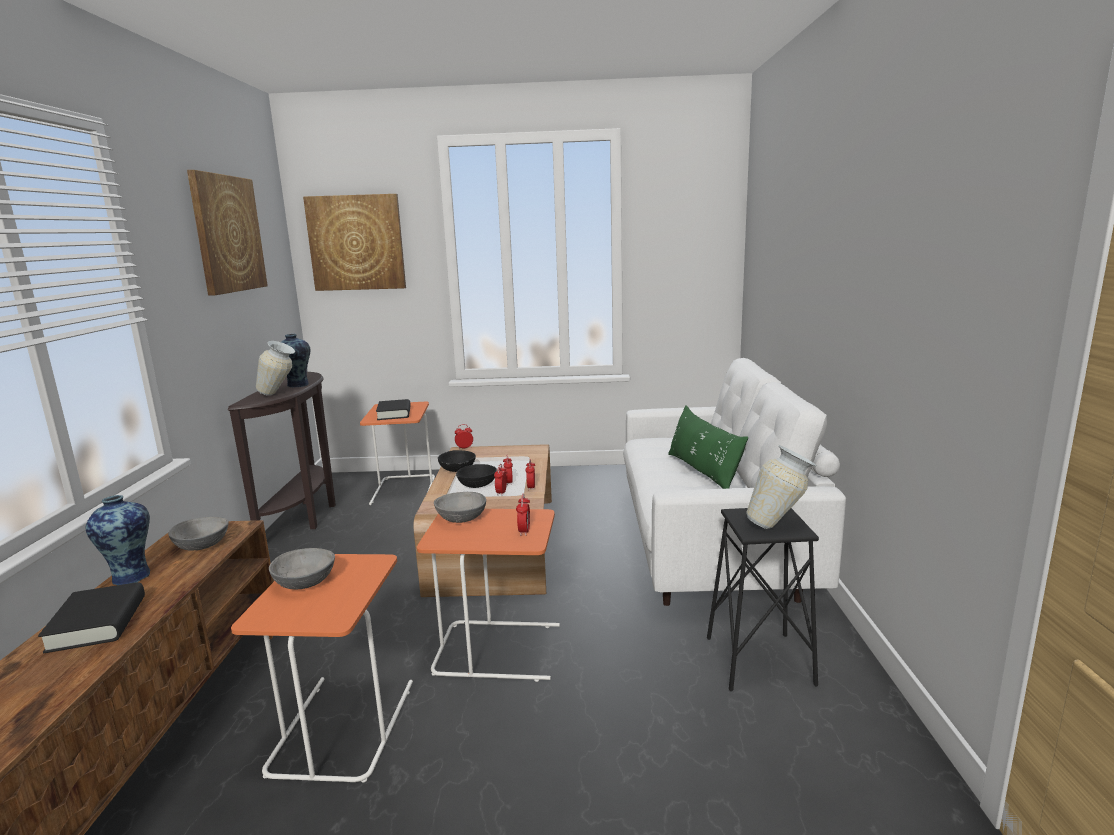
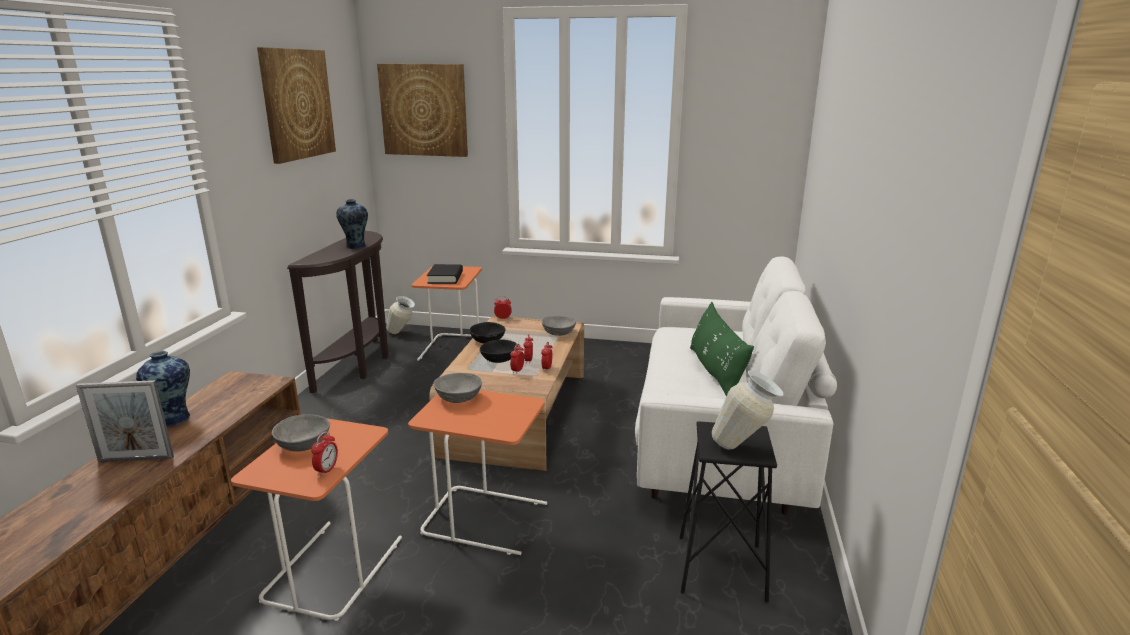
camera: 10 degrees right, 5 degrees up
black book [38,582,145,653] -> picture frame [76,380,174,462]
grey bowl [168,517,229,550] -> grey bowl moved to [542,316,576,336]
vase [256,341,295,396] -> vase moved to [386,296,415,334]
alarm clock [516,494,530,536] -> alarm clock moved to [311,431,338,476]

